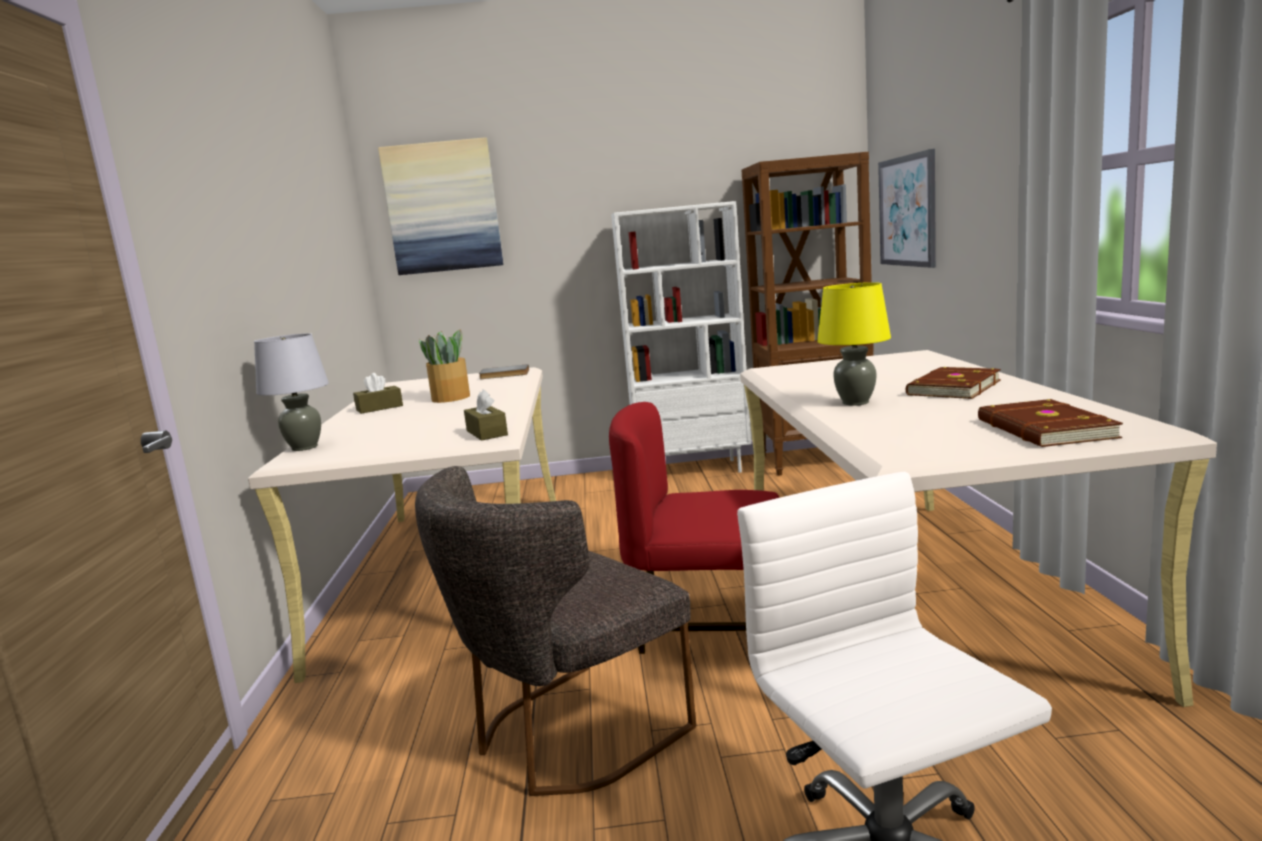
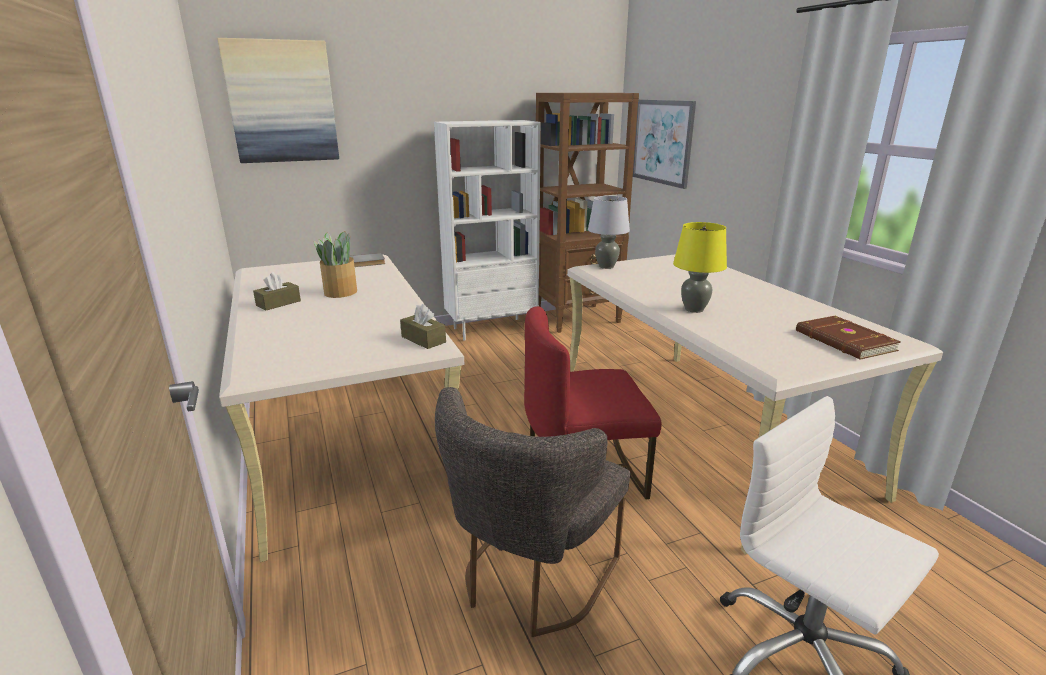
camera: 20 degrees left, 10 degrees up
grey table lamp [254,333,329,451] -> grey table lamp moved to [588,196,630,269]
brown book [906,367,1001,399] -> none

